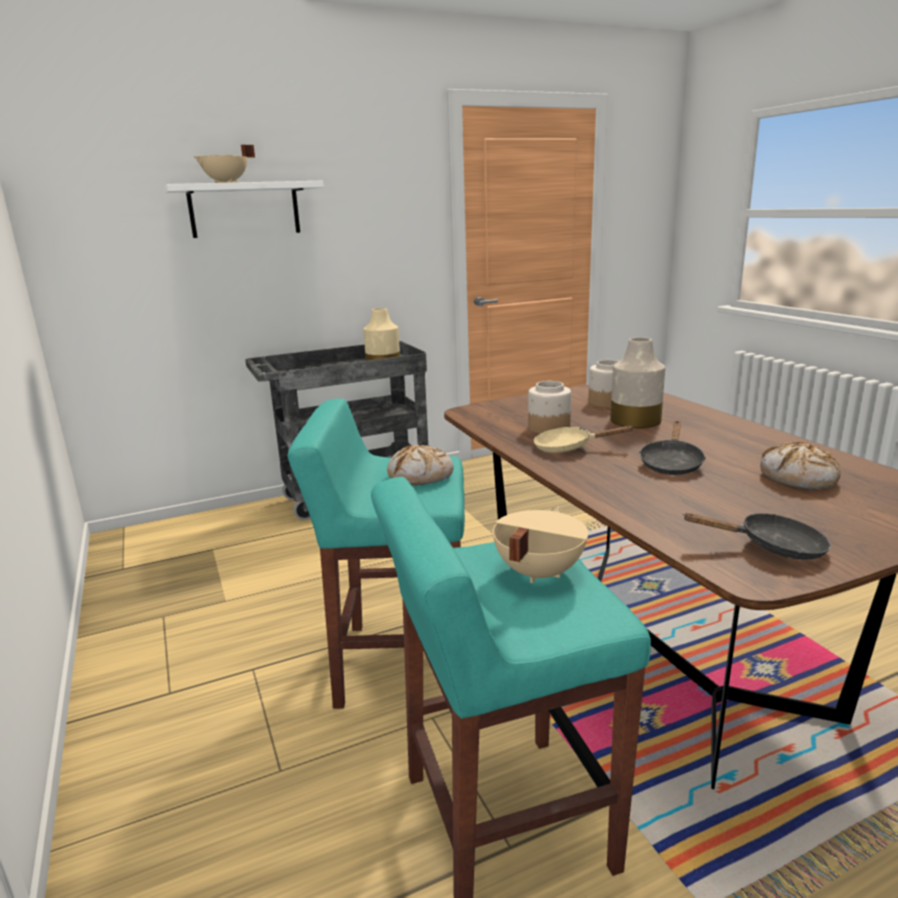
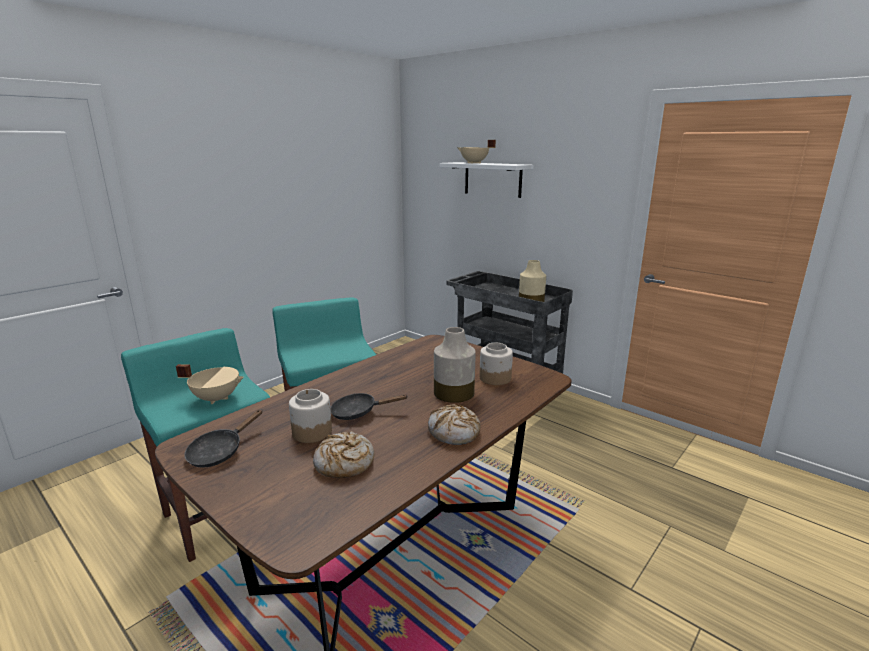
camera: 65 degrees right, 0 degrees up
bread [387,444,453,485] -> bread moved to [428,404,481,445]
jar [528,381,571,434] -> jar moved to [289,389,332,443]
beige frying pan [533,426,634,453] -> none
black frying pan [682,513,831,560] -> black frying pan turned 45 degrees clockwise [184,409,262,468]

